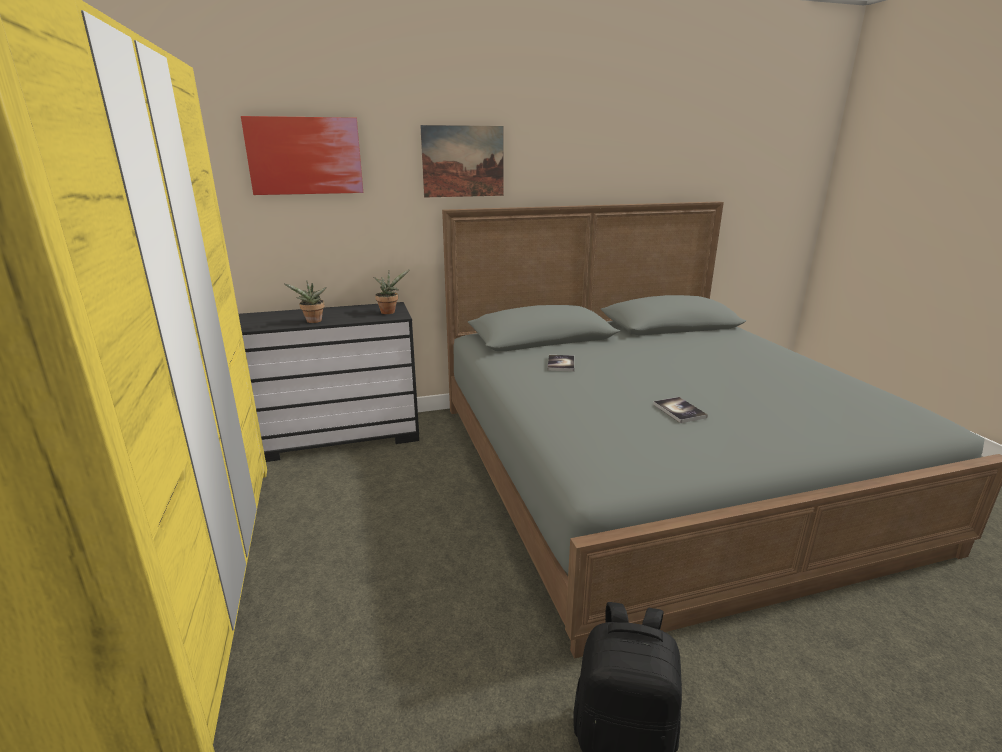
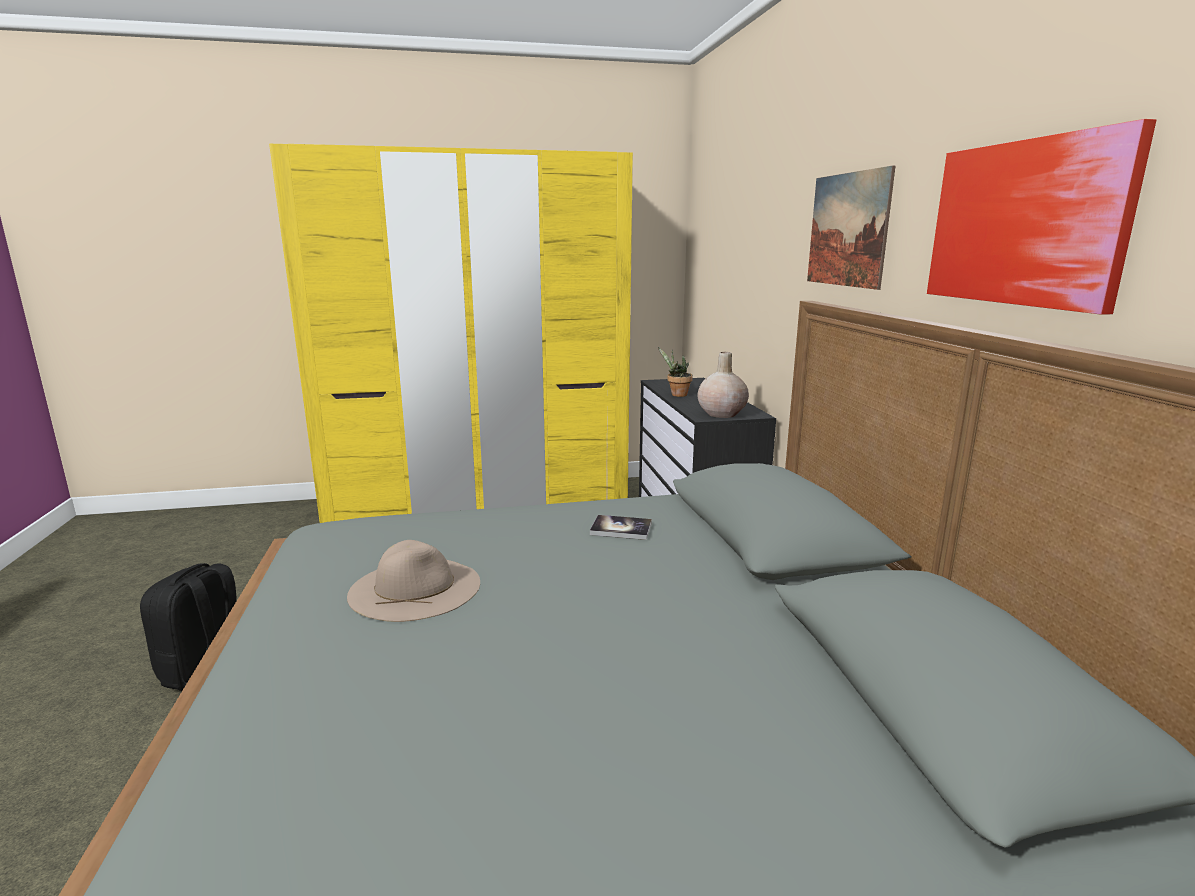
camera: 95 degrees right, 5 degrees down
picture [241,116,363,195] -> picture moved to [927,119,1156,315]
potted plant [373,269,410,314] -> beige vase [698,352,749,418]
book [653,397,708,423] -> beige hat [347,540,480,622]

